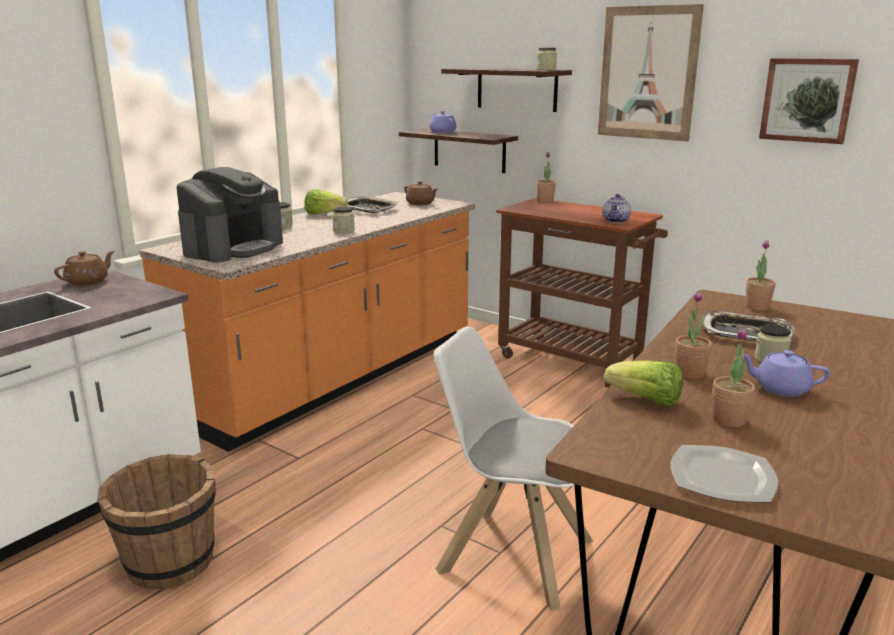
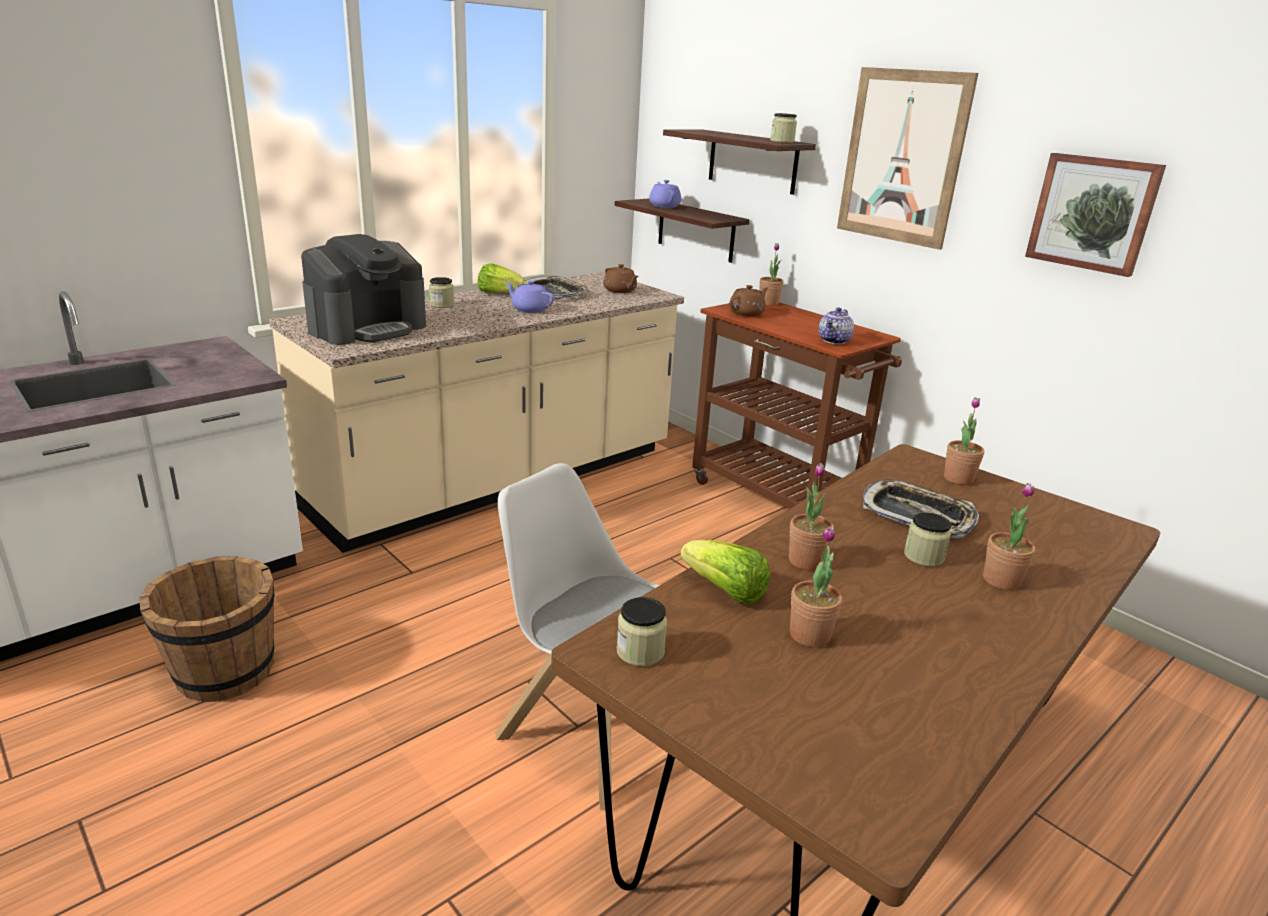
camera: 10 degrees right, 5 degrees up
brown teapot [54,251,114,286] -> brown teapot moved to [729,285,768,317]
orange counter [140,192,475,452] -> beige counter [269,272,684,553]
jar [332,207,355,233] -> jar moved to [617,597,667,666]
plate [671,445,778,503] -> none
purple teapot [744,350,830,397] -> purple teapot moved to [505,281,554,313]
none -> potted plant [983,483,1036,590]

